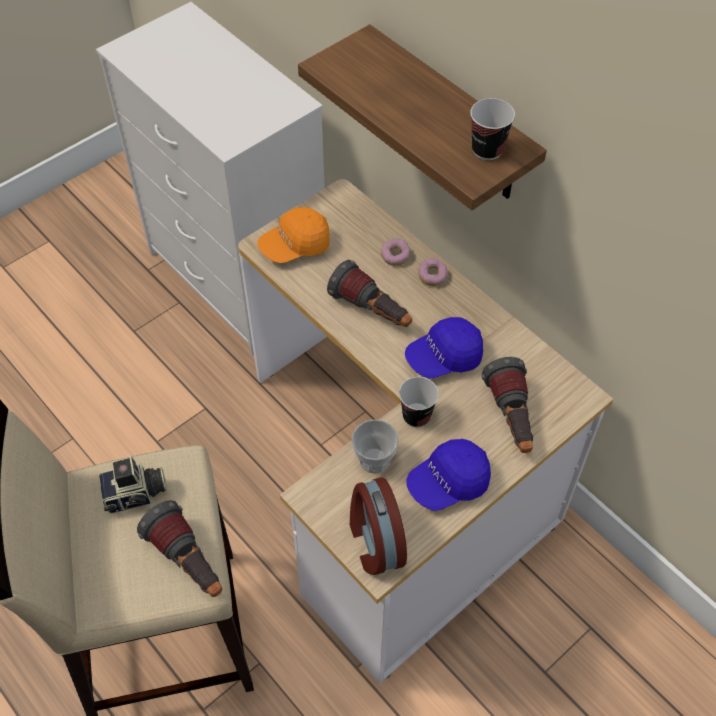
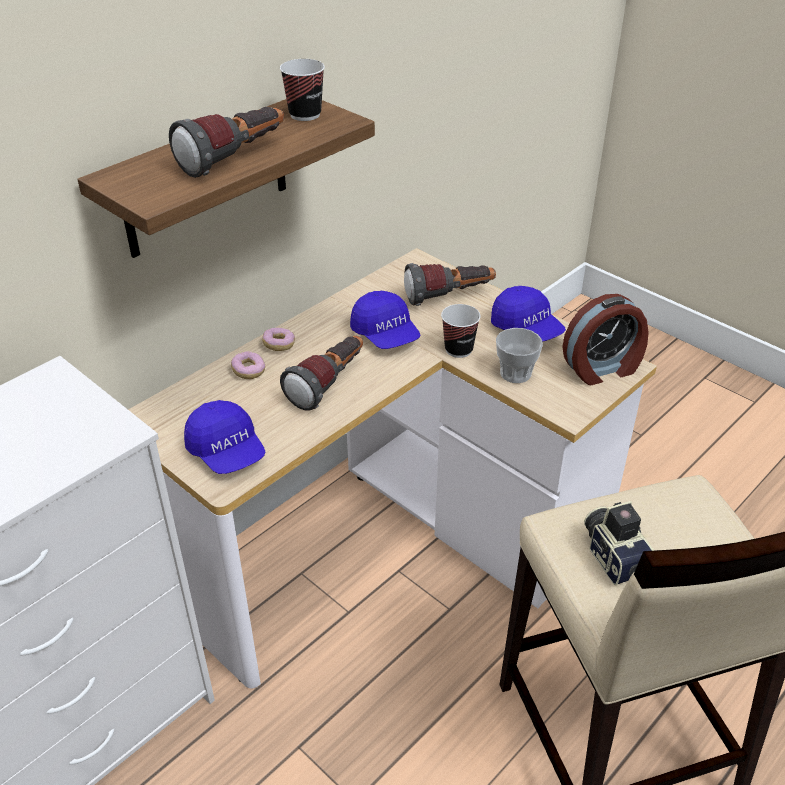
camera: 95 degrees left, 15 degrees down
flashlight [137,500,222,597] -> flashlight moved to [169,107,284,178]
orange cap [257,207,330,263] -> blue cap [184,400,266,474]

